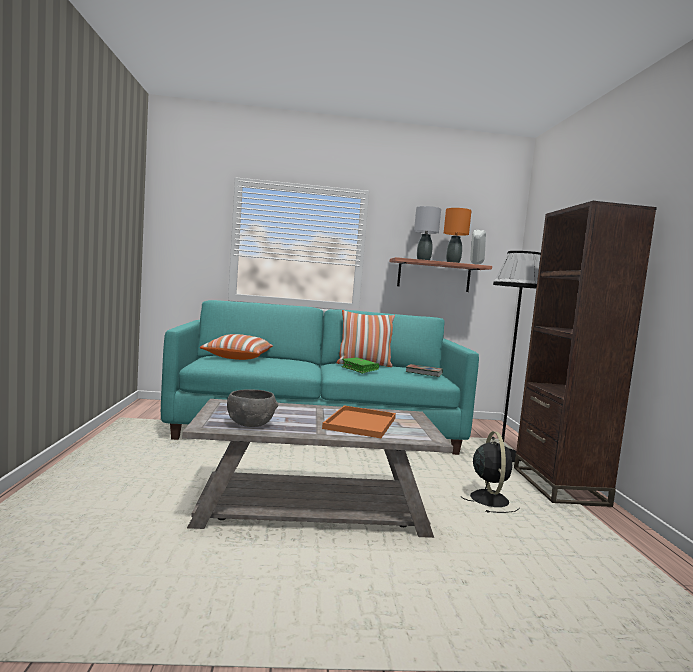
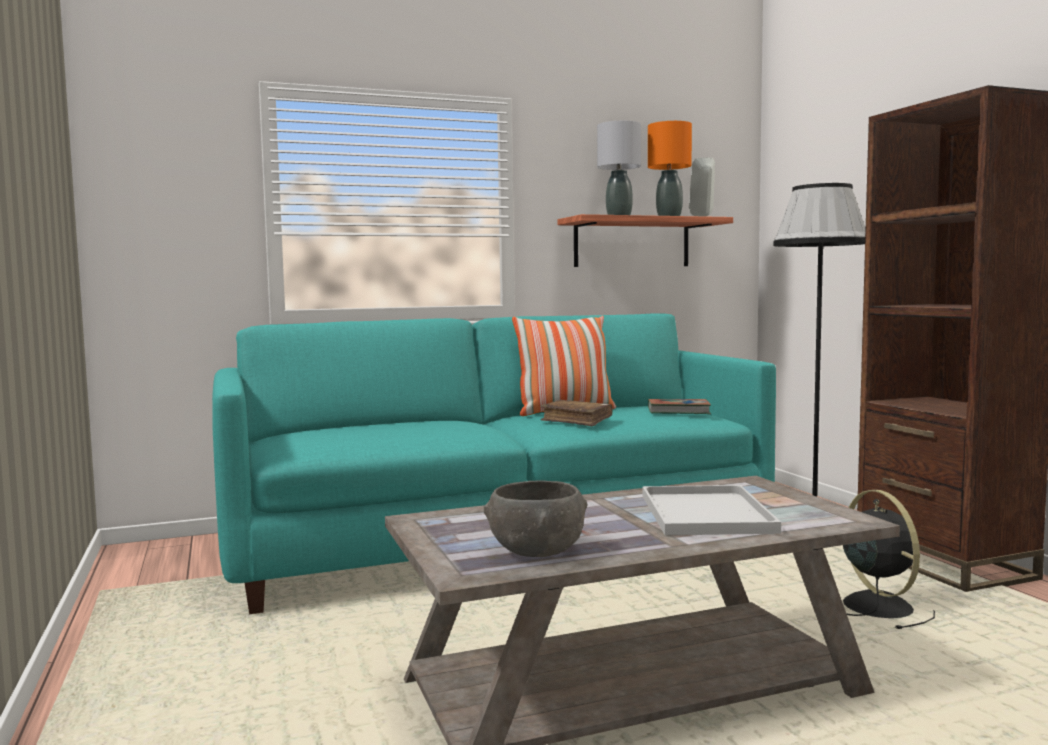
camera: 15 degrees left, 0 degrees up
pillow [200,334,273,360] -> none
orange tray [322,406,396,438] -> white tray [642,485,781,535]
green book [341,358,379,374] -> brown book [540,400,613,426]

